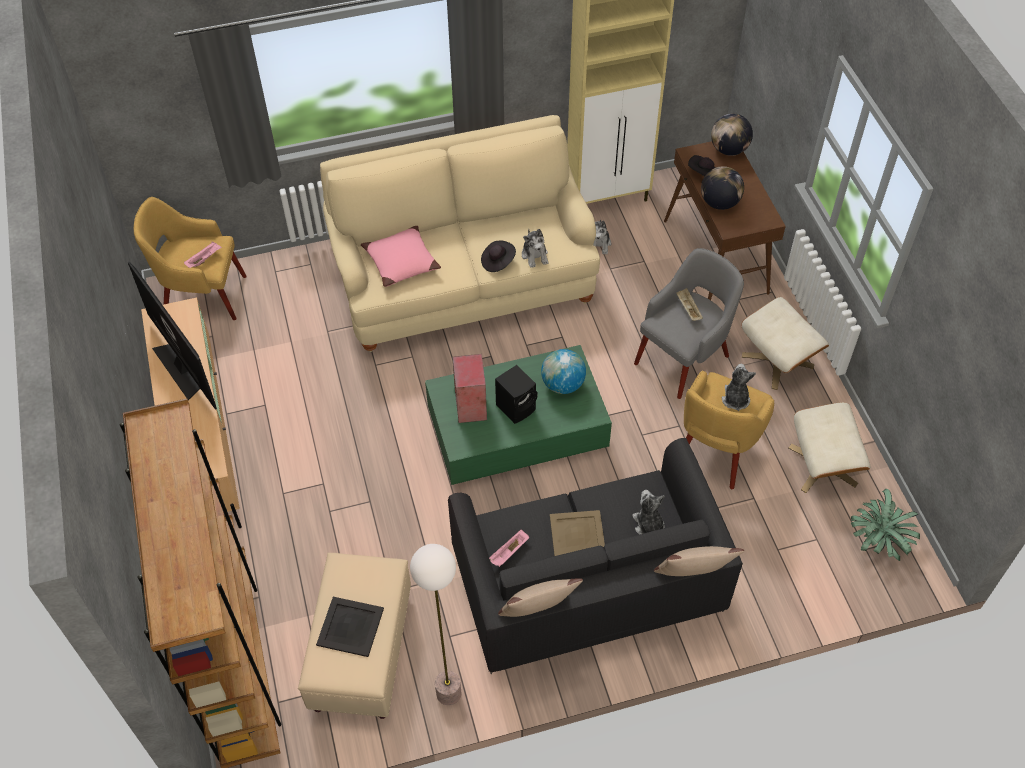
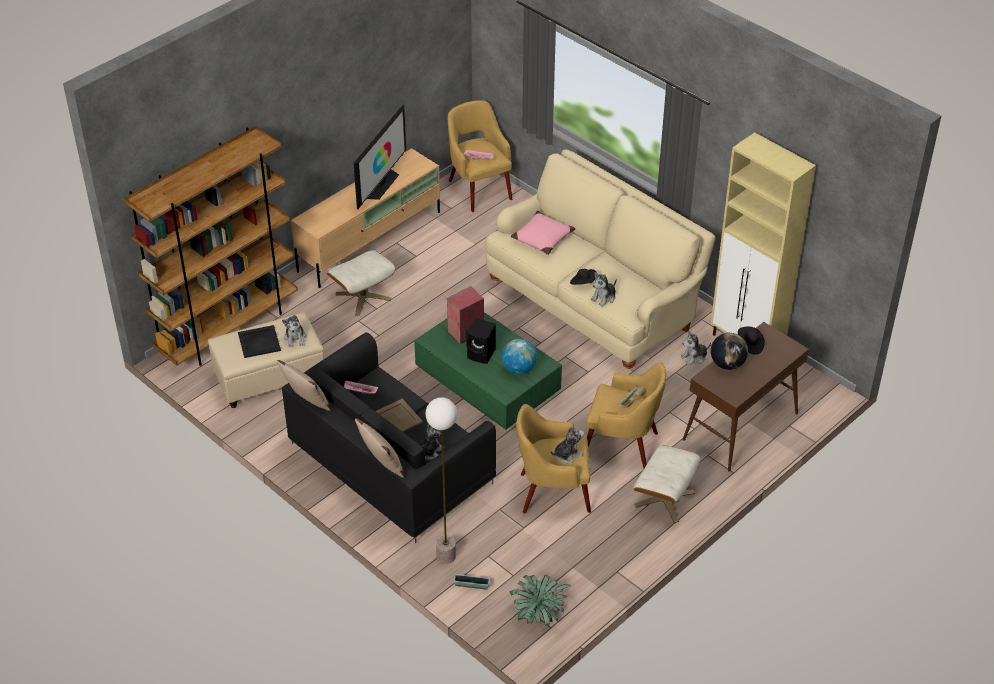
camera: 60 degrees right, 10 degrees down
floor lamp [410,544,461,705] -> floor lamp moved to [426,397,457,564]
grey armchair [634,248,744,399] -> yellow armchair [587,363,666,468]
globe [711,114,753,156] -> none
beige ottoman [789,402,870,493] -> beige ottoman moved to [327,250,396,316]
none -> plush toy [282,315,306,347]
none -> planter [454,574,490,590]

